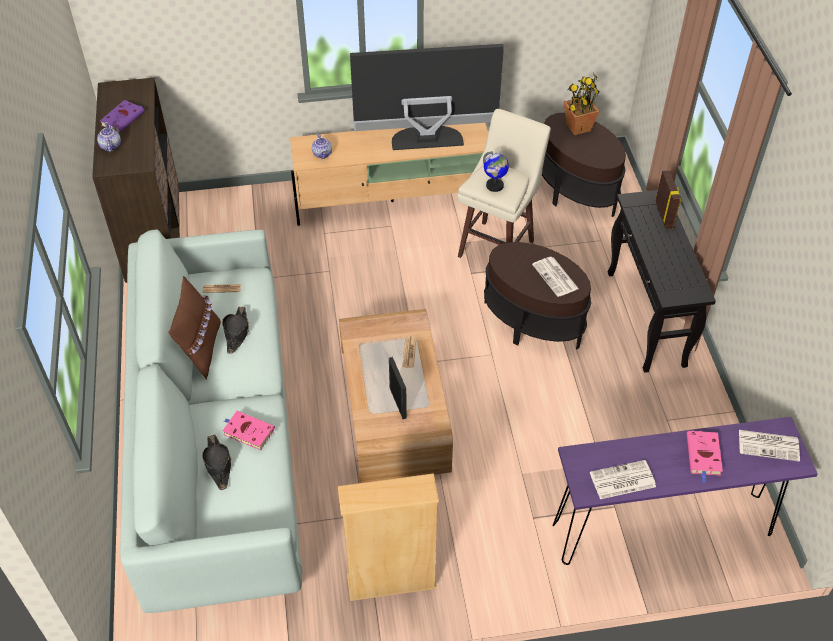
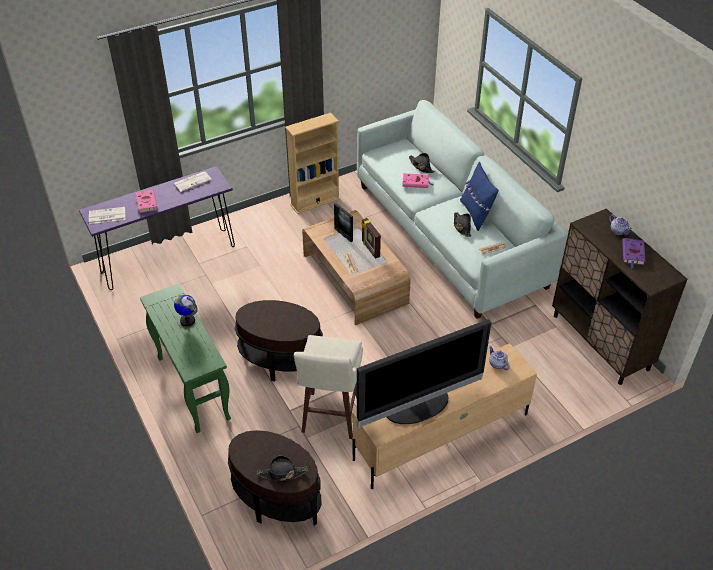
camera: 160 degrees right, 5 degrees down
brown pillow [169,276,221,379] -> blue pillow [460,162,499,231]
globe [483,151,509,192] -> globe moved to [174,295,198,327]
newspaper [532,257,579,297] -> none
potted plant [564,73,600,135] -> black hat [257,455,308,481]
black console table [608,190,716,373] -> green console table [140,283,231,433]
picture frame [655,170,682,229] -> picture frame moved to [361,218,381,259]

